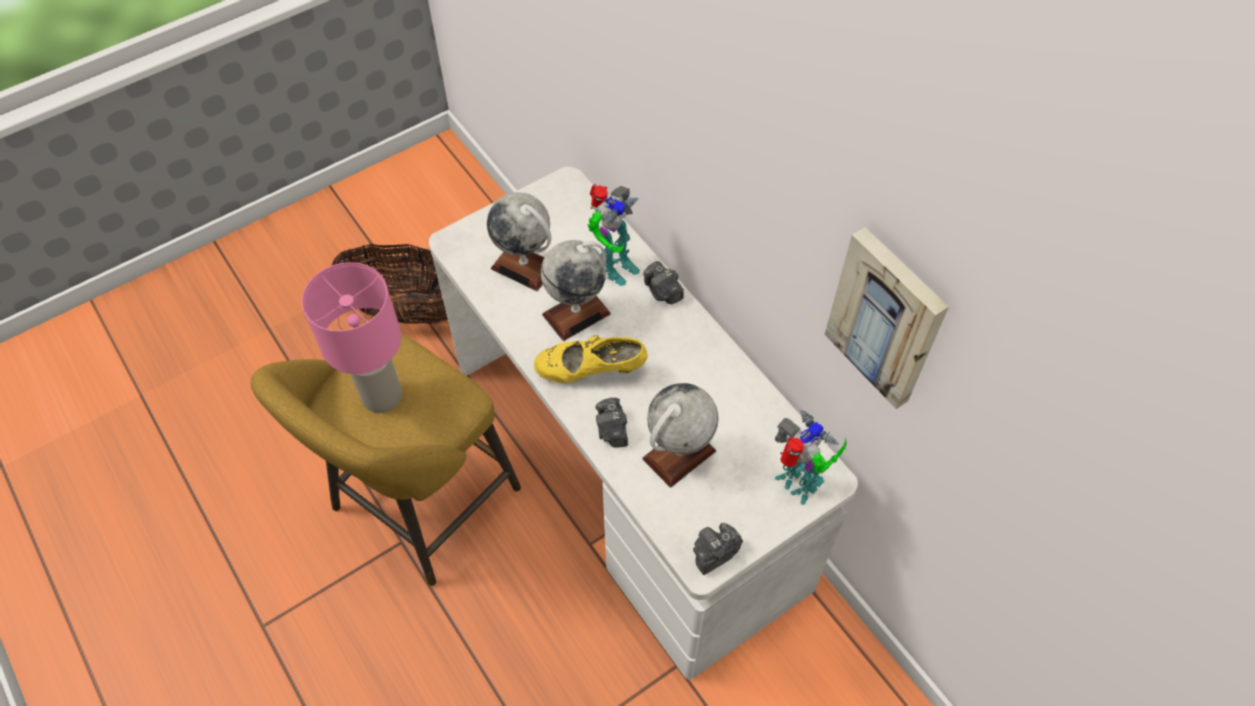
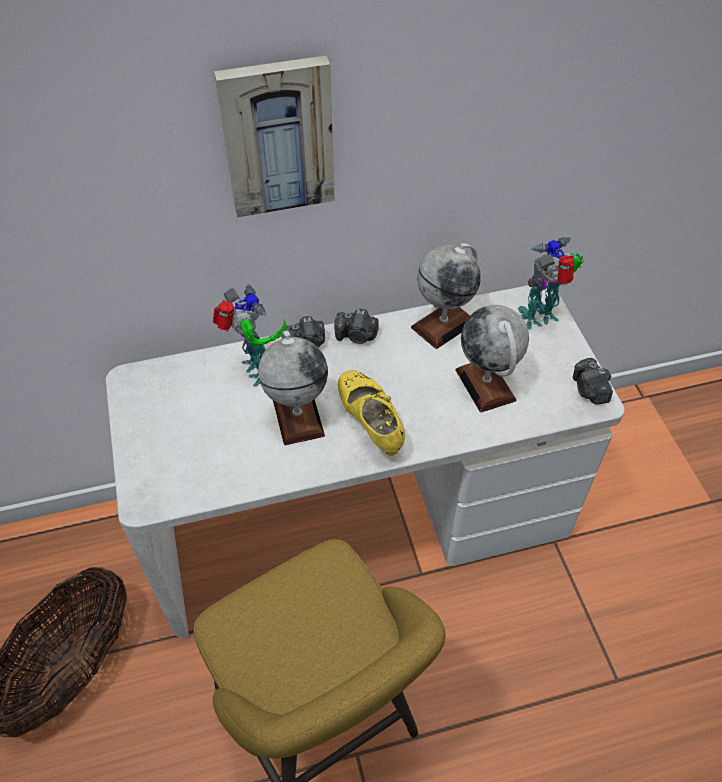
camera: 70 degrees left, 5 degrees down
pink table lamp [302,262,402,413] -> none
globe [487,192,551,291] -> globe moved to [411,243,481,349]
yellow shoe [534,335,648,383] -> yellow shoe turned 135 degrees clockwise [338,370,405,456]
camera [595,398,628,448] -> camera moved to [334,309,379,344]
picture [825,227,949,409] -> picture moved to [214,55,335,217]

